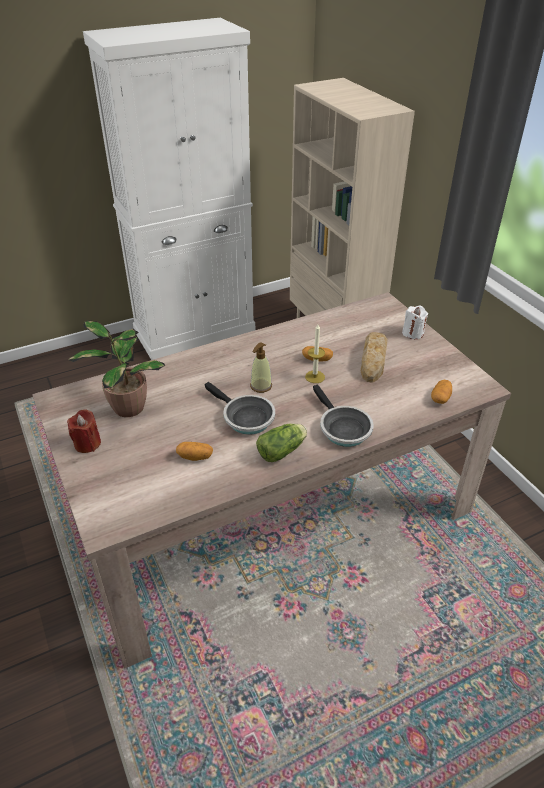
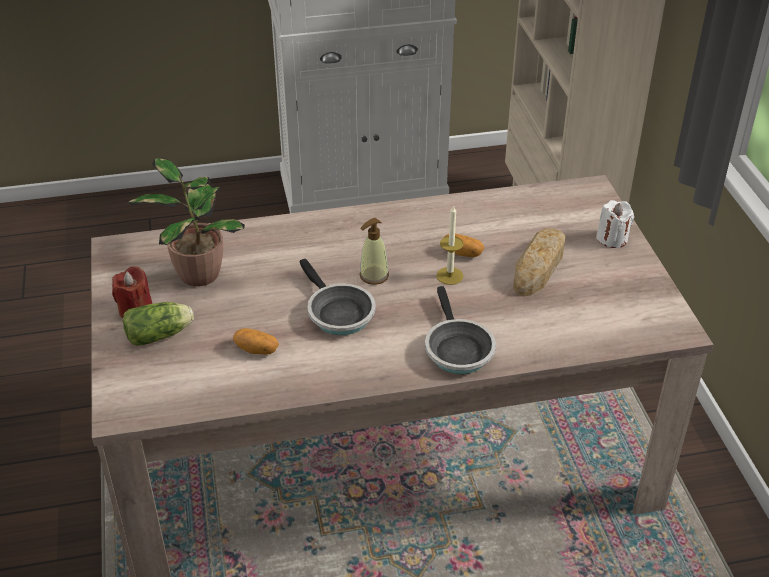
camera: 15 degrees right, 0 degrees up
lettuce [256,424,307,462] -> lettuce moved to [123,302,194,346]
potato [431,380,452,404] -> none

